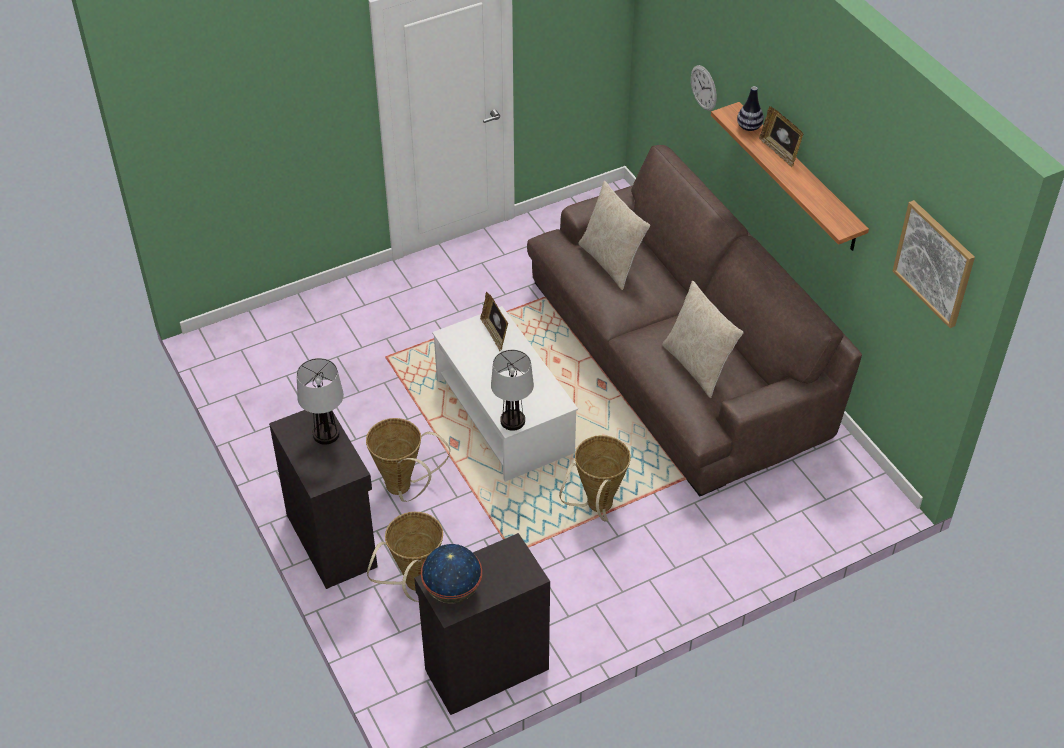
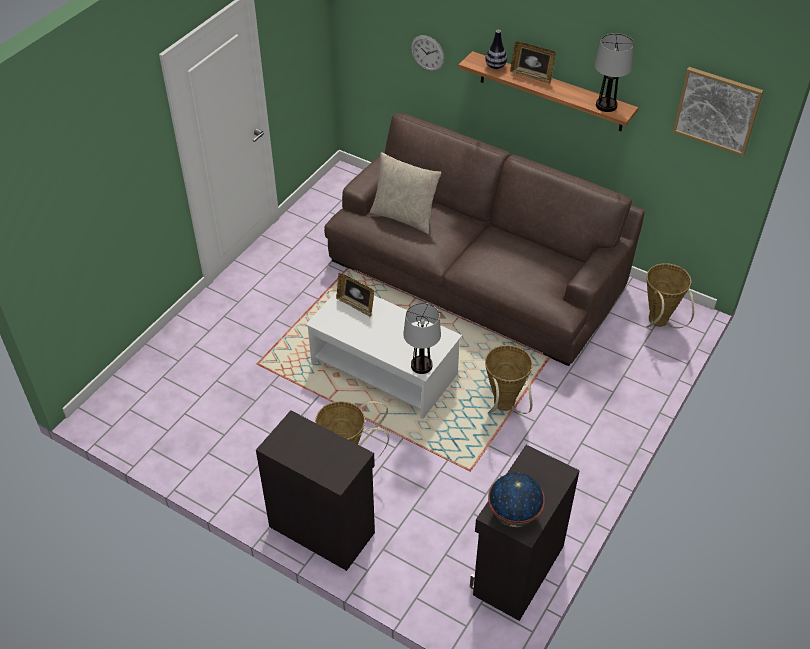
camera: 30 degrees left, 0 degrees up
table lamp [297,358,344,445] -> table lamp moved to [595,33,634,112]
basket [367,512,443,602] -> basket moved to [646,263,694,328]
beige pillow [662,281,743,398] -> none

